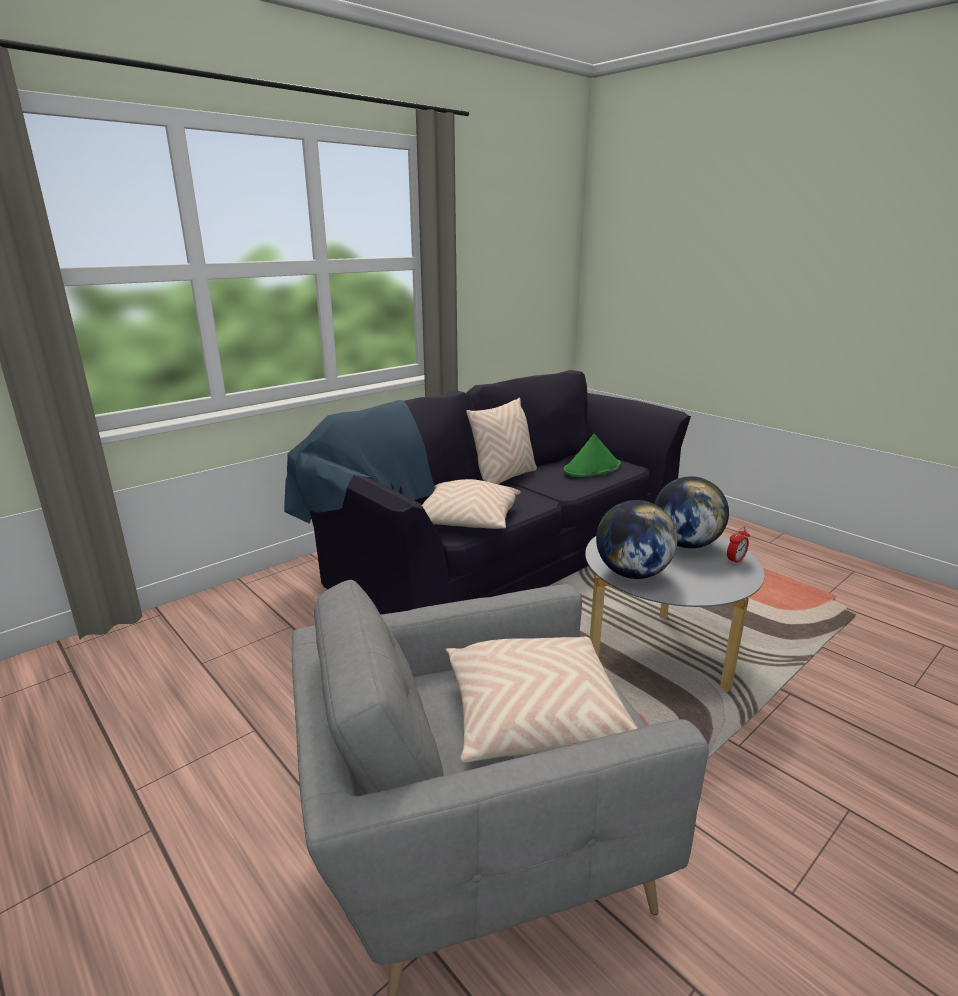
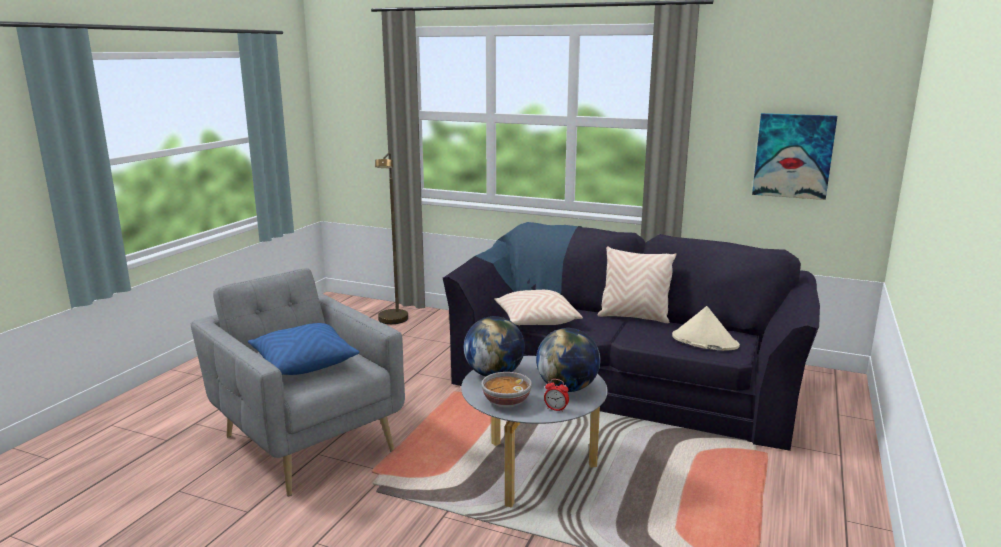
camera: 65 degrees right, 5 degrees down
beige pillow [446,636,637,763] -> blue pillow [248,323,359,375]
green hat [563,434,621,477] -> beige hat [672,306,740,351]
none -> brown floor lamp [375,153,408,324]
none -> bowl [482,372,532,408]
none -> picture [752,113,837,200]

